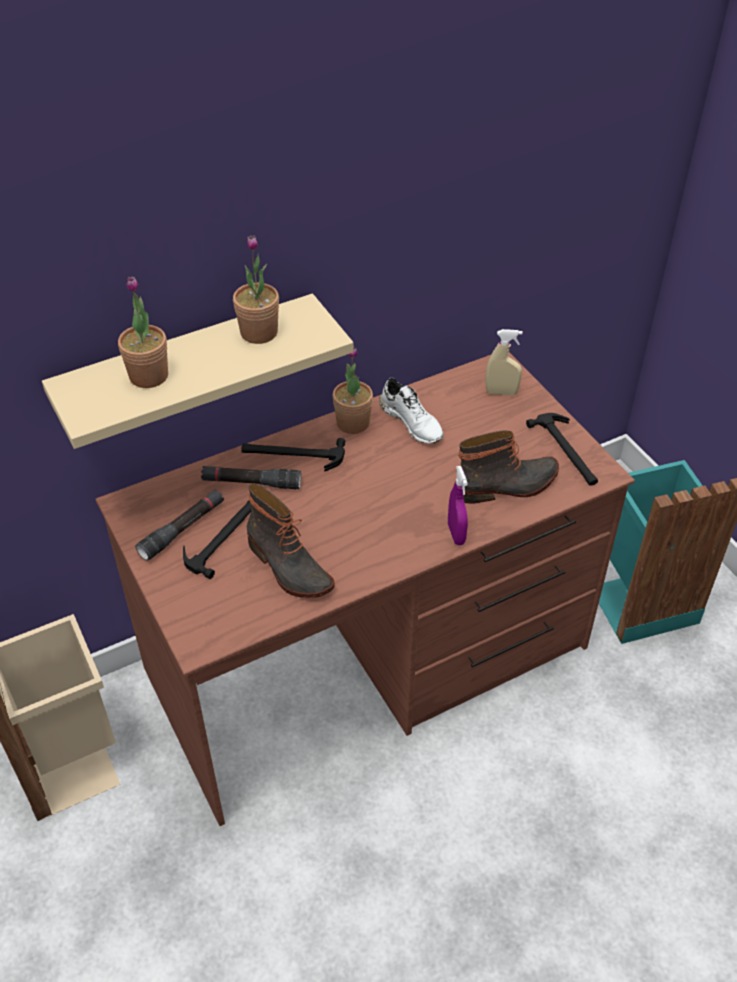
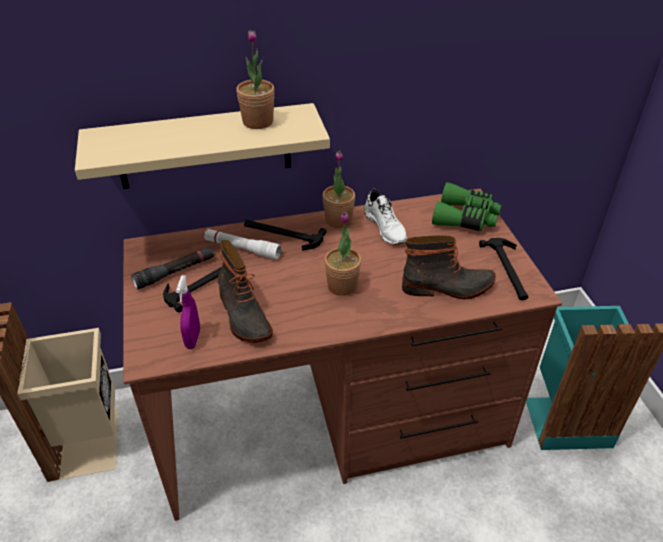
camera: 15 degrees right, 5 degrees down
potted plant [118,276,168,388] -> potted plant moved to [324,212,361,296]
black flashlight [201,466,301,489] -> white flashlight [204,229,281,259]
purple spray bottle [448,466,468,545] -> purple spray bottle moved to [176,275,200,349]
beige spray bottle [485,329,523,396] -> green binoculars [432,182,502,231]

